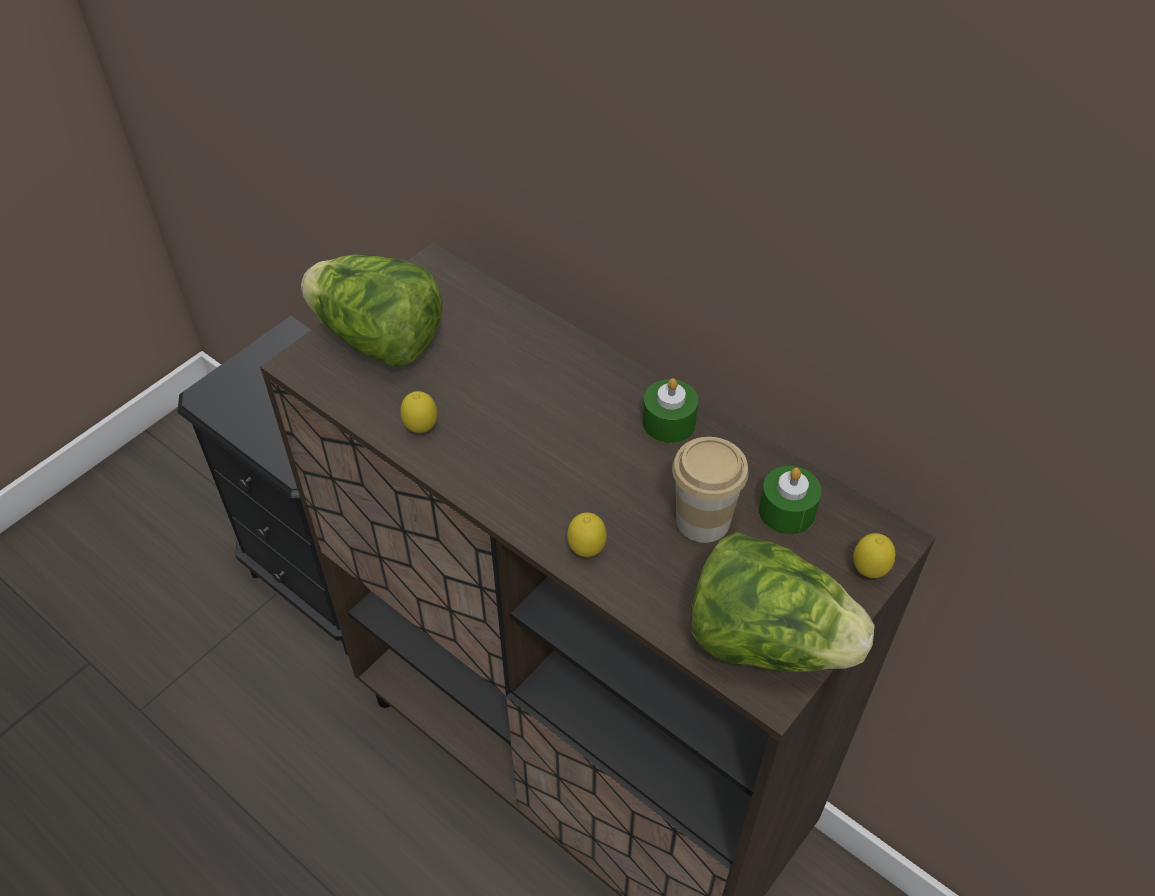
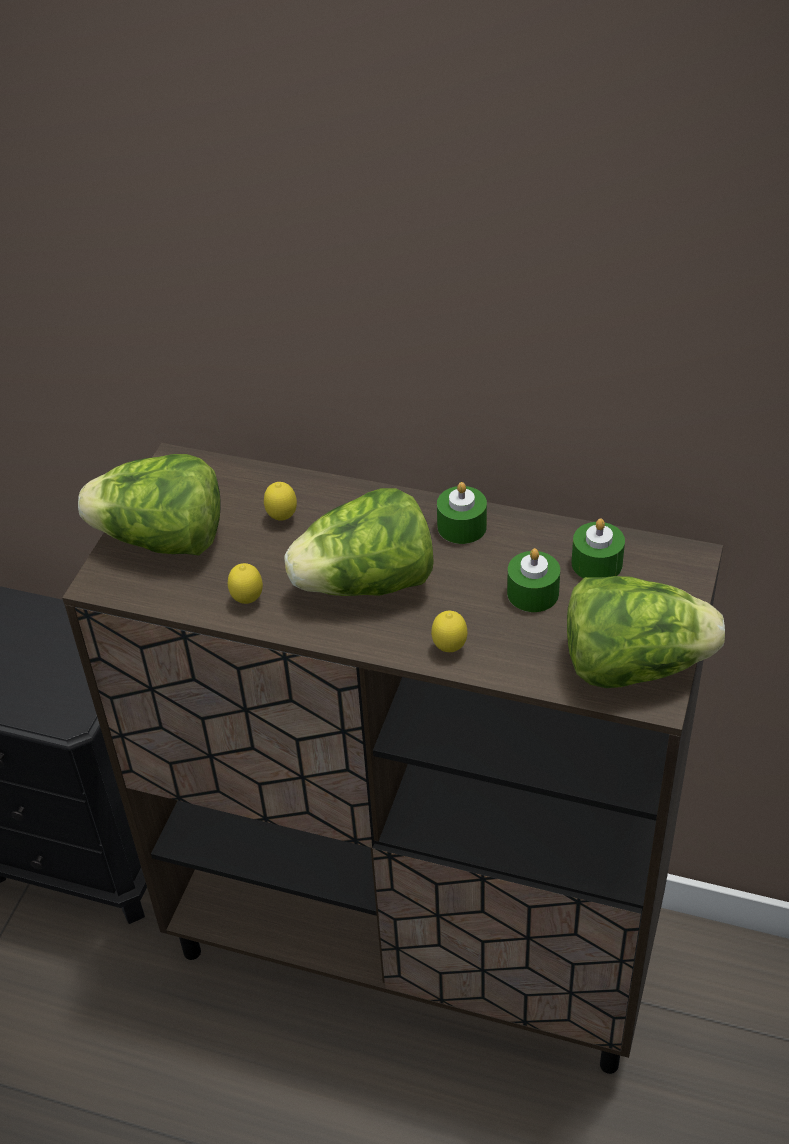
camera: 20 degrees left, 5 degrees down
cup [672,437,748,543] -> green candle [507,548,560,612]
lemon [853,533,895,578] -> lemon moved to [264,482,297,521]
none -> lettuce [284,488,434,596]

